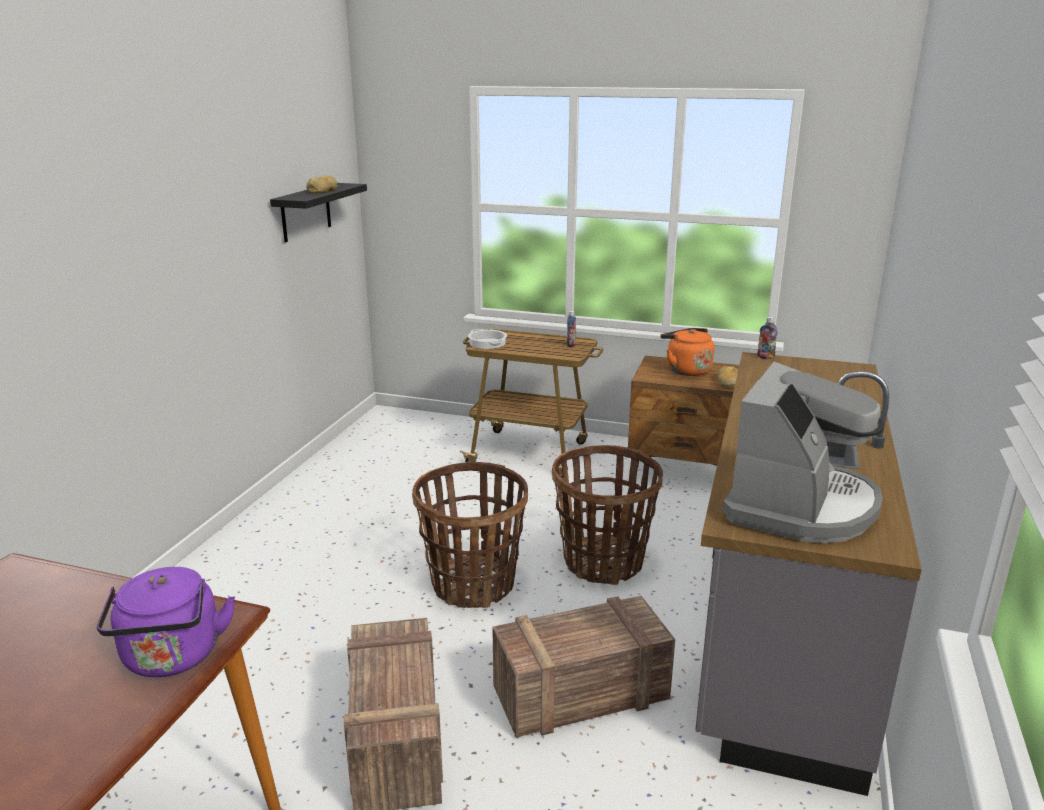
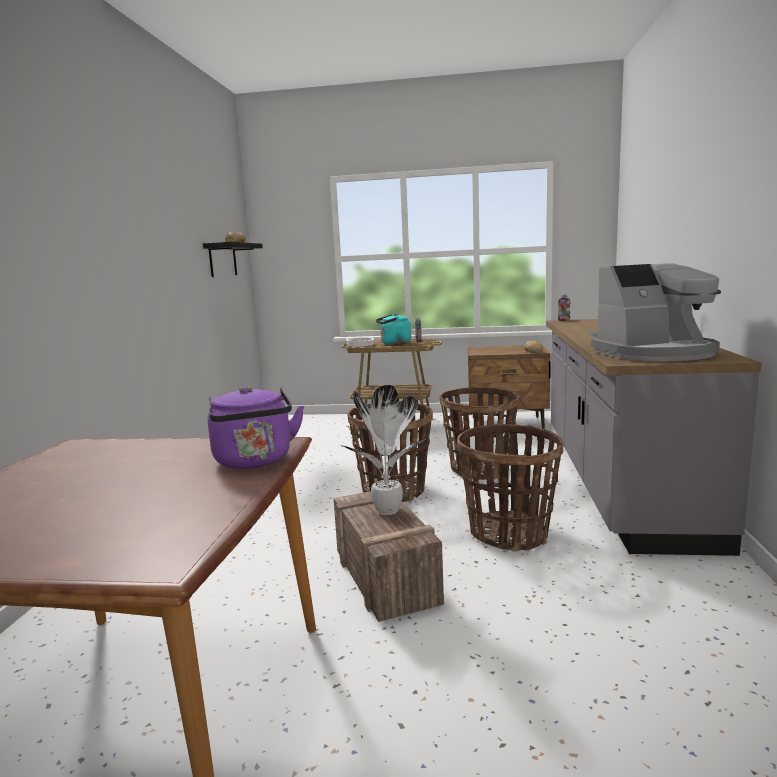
camera: 10 degrees left, 10 degrees down
crate [492,596,675,738] -> basket [457,423,564,552]
orange kettle [660,328,714,376] -> none
coffee machine [723,362,884,543] -> coffee machine turned 60 degrees clockwise [591,263,721,361]
none -> potted plant [341,385,426,515]
none -> turquoise kettle [376,314,411,345]

